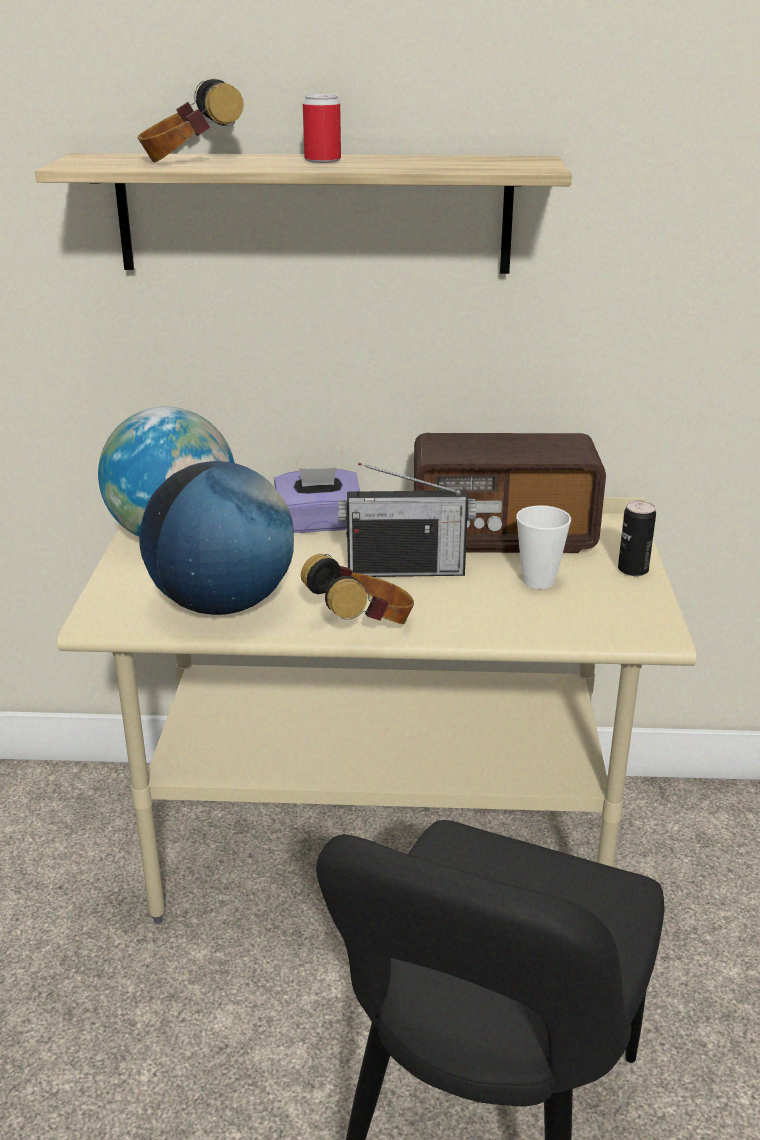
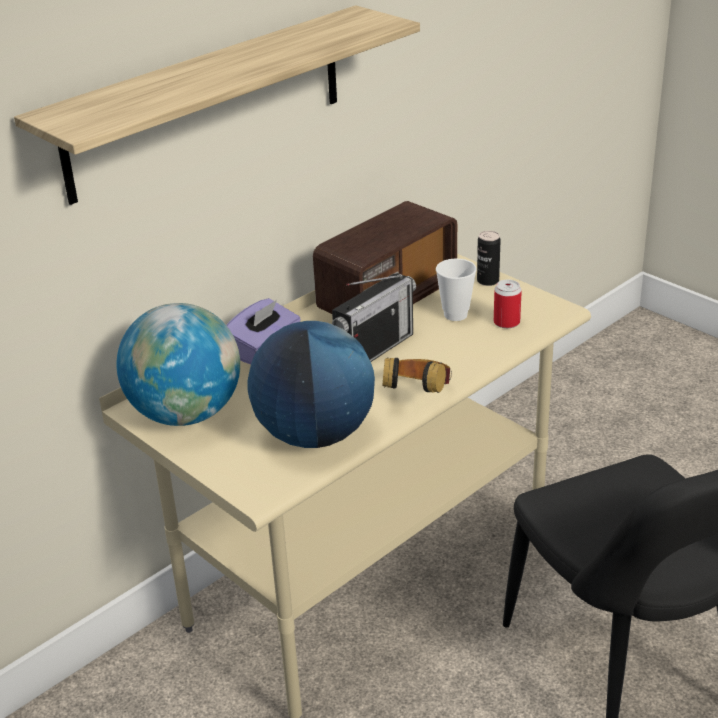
camera: 45 degrees left, 5 degrees up
headphones [138,79,244,162] -> none
can [303,94,341,163] -> can moved to [494,279,522,328]

